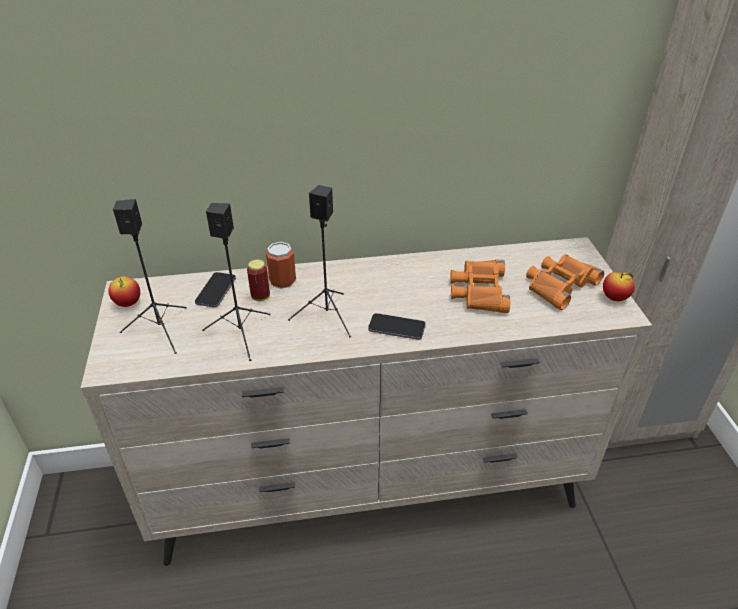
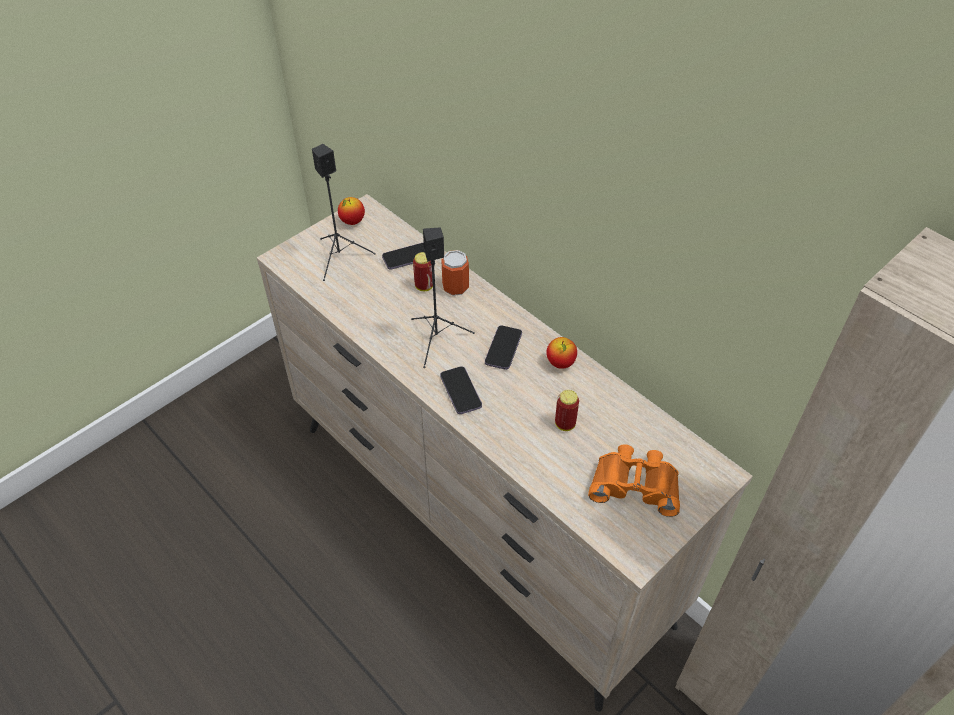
camera: 55 degrees right, 10 degrees up
black speaker [202,203,271,361] -> none
orange binoculars [450,259,510,313] -> can [555,390,579,431]
apple [603,272,635,301] -> apple moved to [546,337,577,369]
none -> phone [485,325,522,370]

